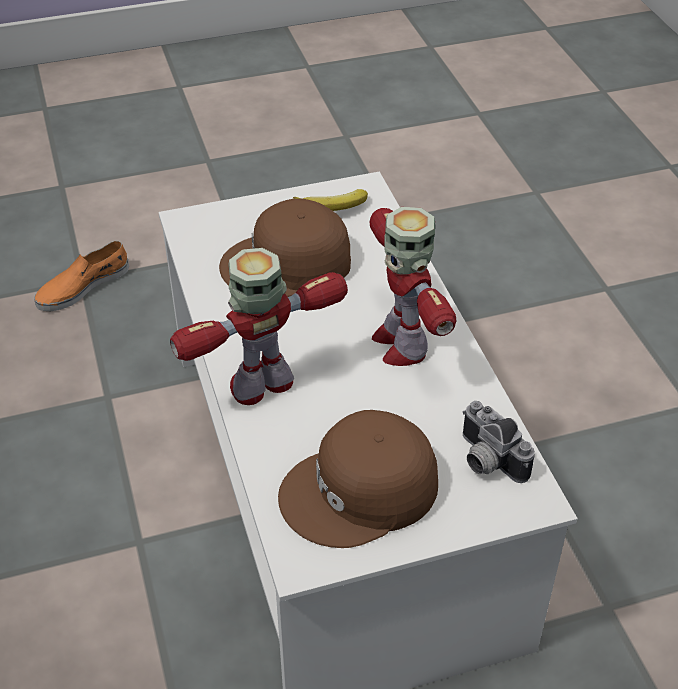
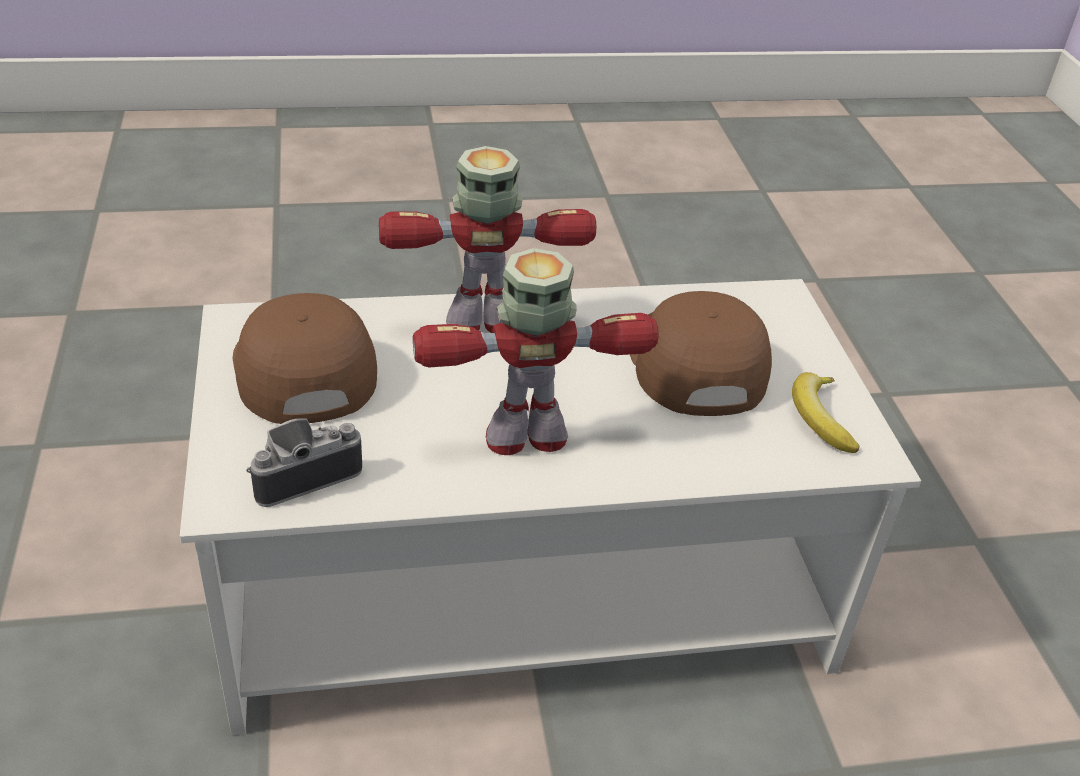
camera: 95 degrees right, 5 degrees down
orange shoe [34,241,129,311] -> none
toy robot [170,248,348,405] -> toy robot turned 75 degrees counterclockwise [379,146,596,333]

